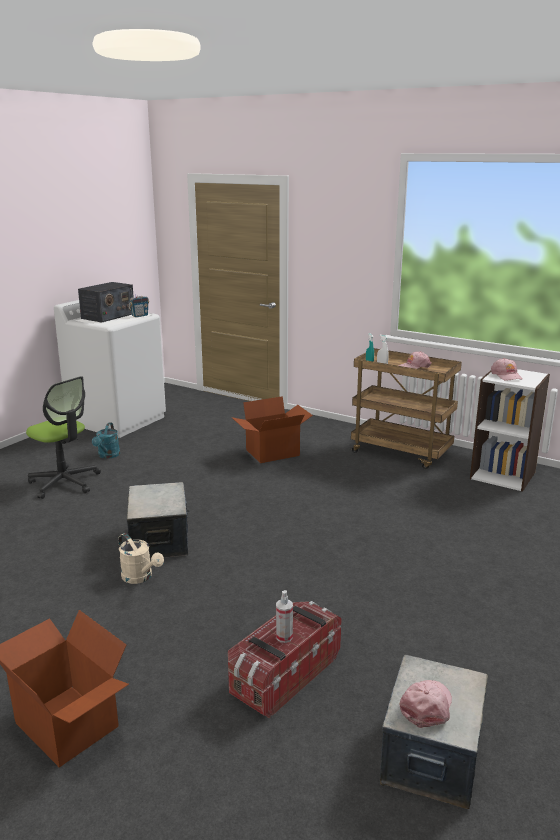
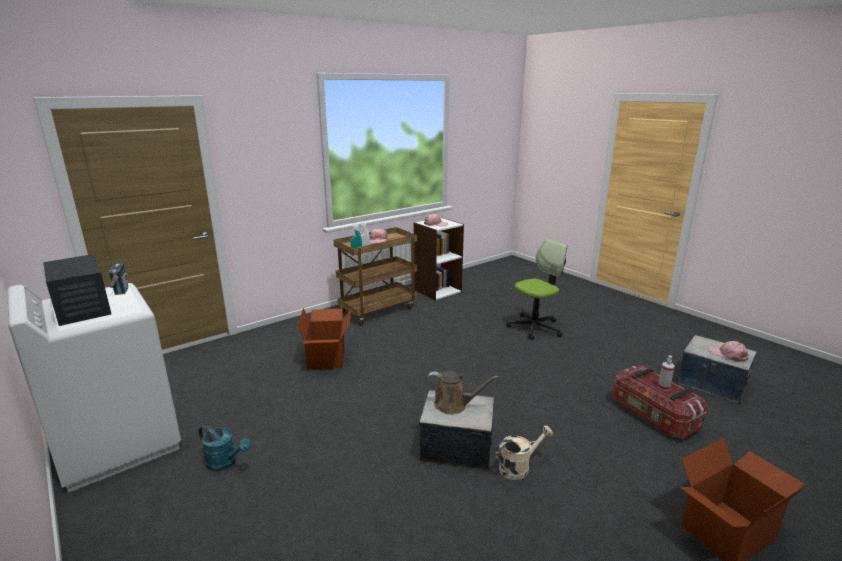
camera: 70 degrees left, 0 degrees up
office chair [26,376,101,499] -> office chair moved to [507,239,567,340]
none -> brown watering can [426,371,499,415]

